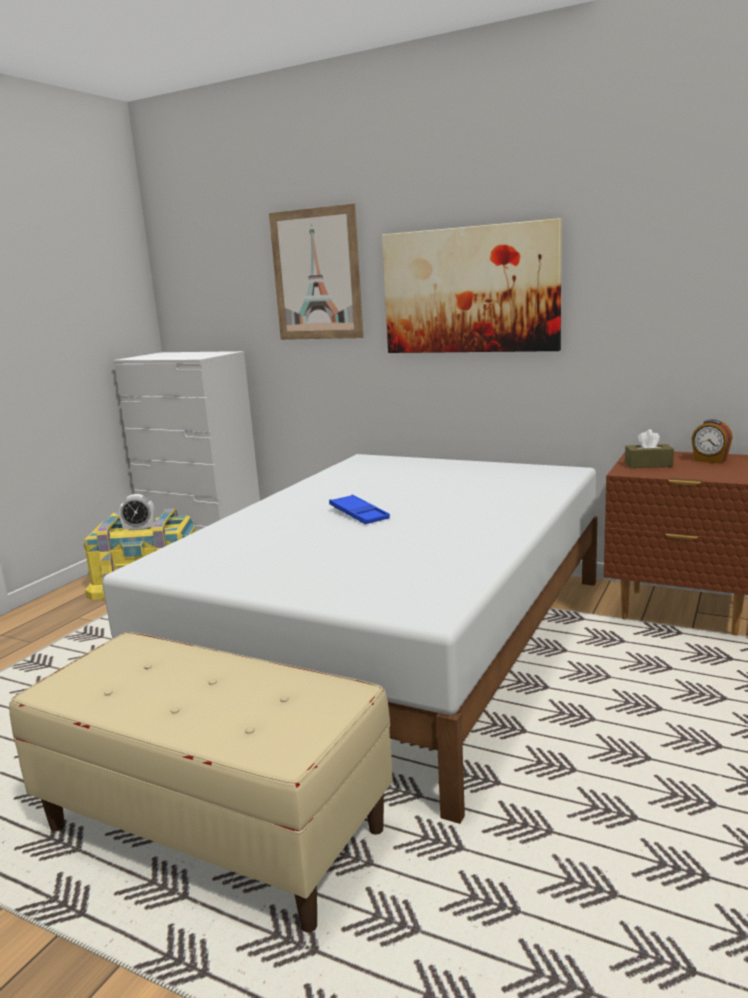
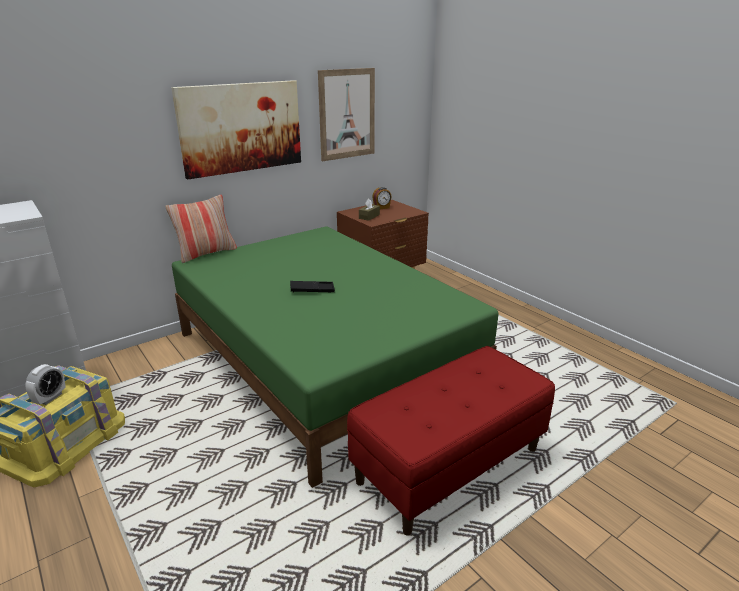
camera: 65 degrees left, 10 degrees up
beige bench [9,632,393,933] -> red bench [347,346,555,536]
white bed [103,454,598,824] -> green bed [172,226,499,488]
picture [269,204,364,340] -> picture moved to [318,68,375,161]
blue tray [329,494,390,524] -> black tray [290,281,335,293]
none -> pillow [165,195,237,263]

